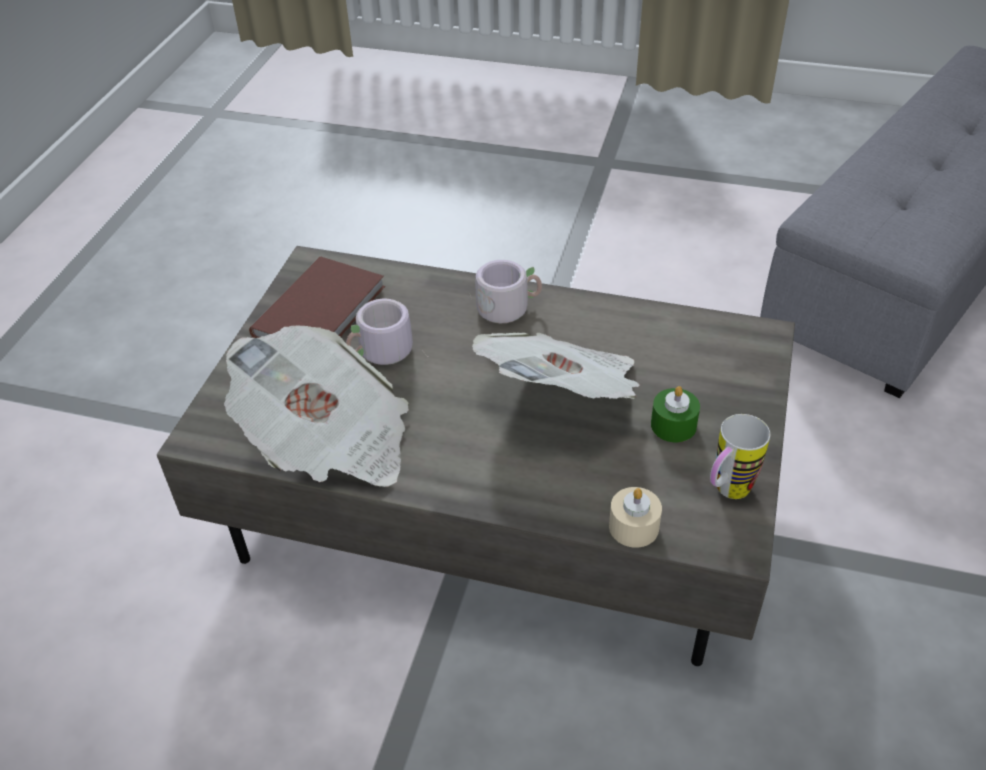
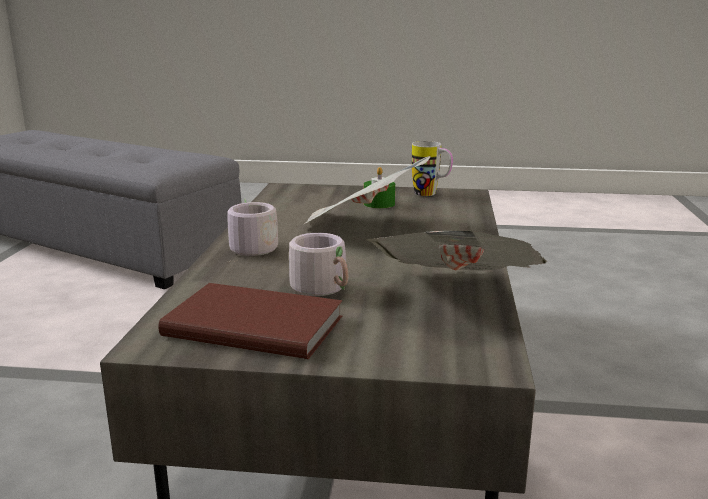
camera: 100 degrees left, 25 degrees down
beige candle [609,487,662,548] -> none

